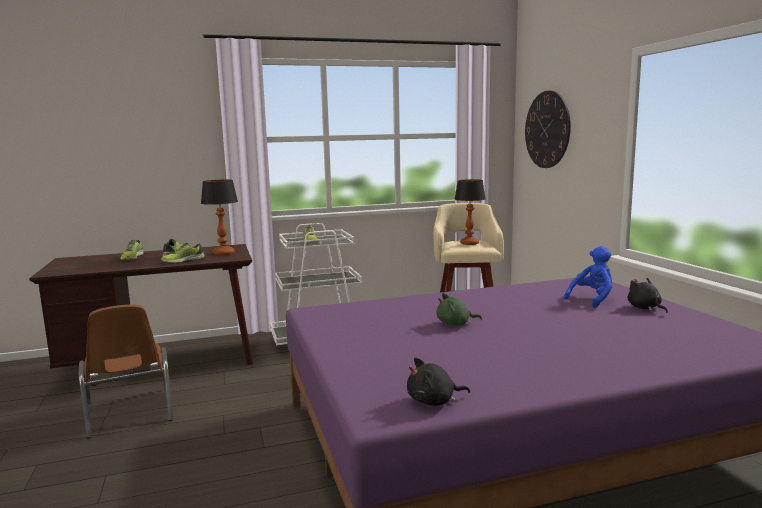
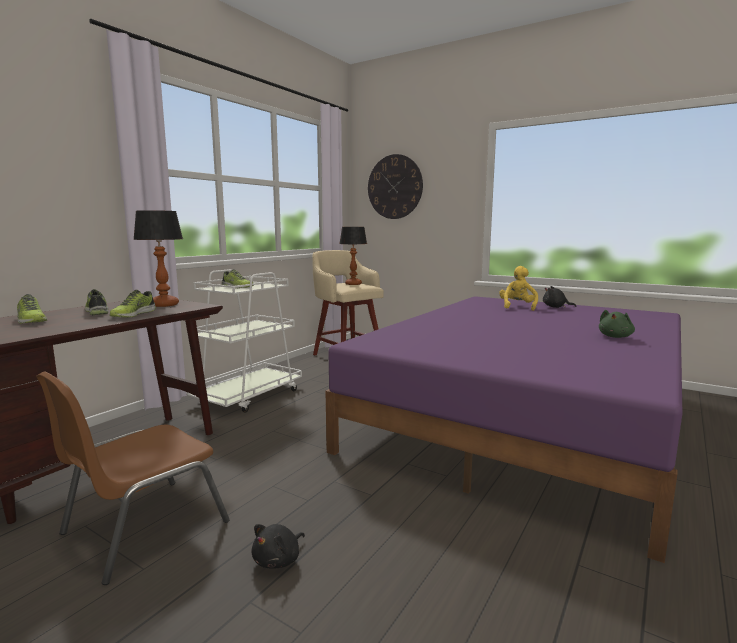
camera: 40 degrees left, 0 degrees up
brown chair [79,304,173,438] -> brown chair turned 105 degrees clockwise [36,371,230,585]
black plush toy [407,358,470,406] -> black plush toy moved to [251,524,305,569]
green plush toy [437,293,482,326] -> green plush toy moved to [599,310,635,338]
blue plush toy [564,246,612,308] -> yellow plush toy [499,266,538,311]

